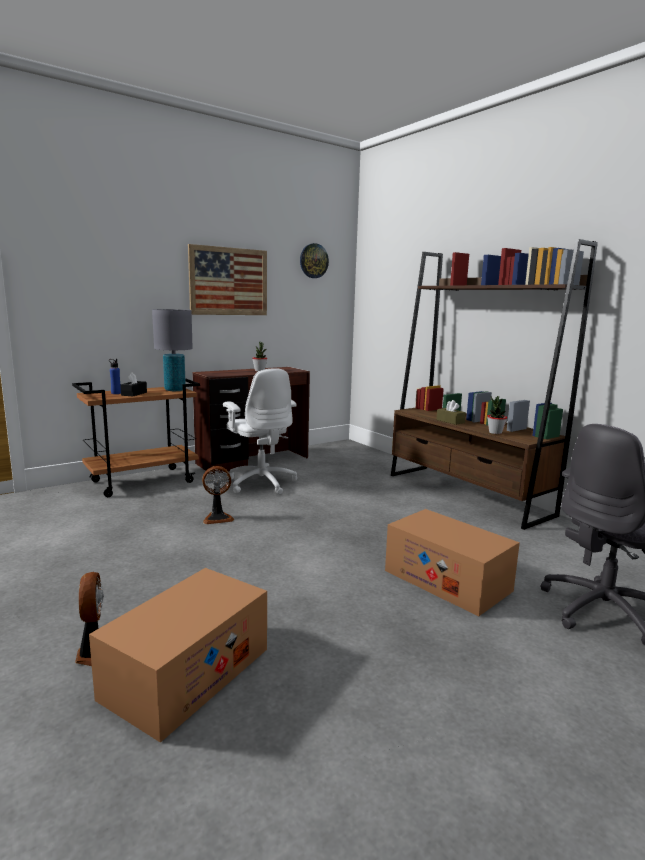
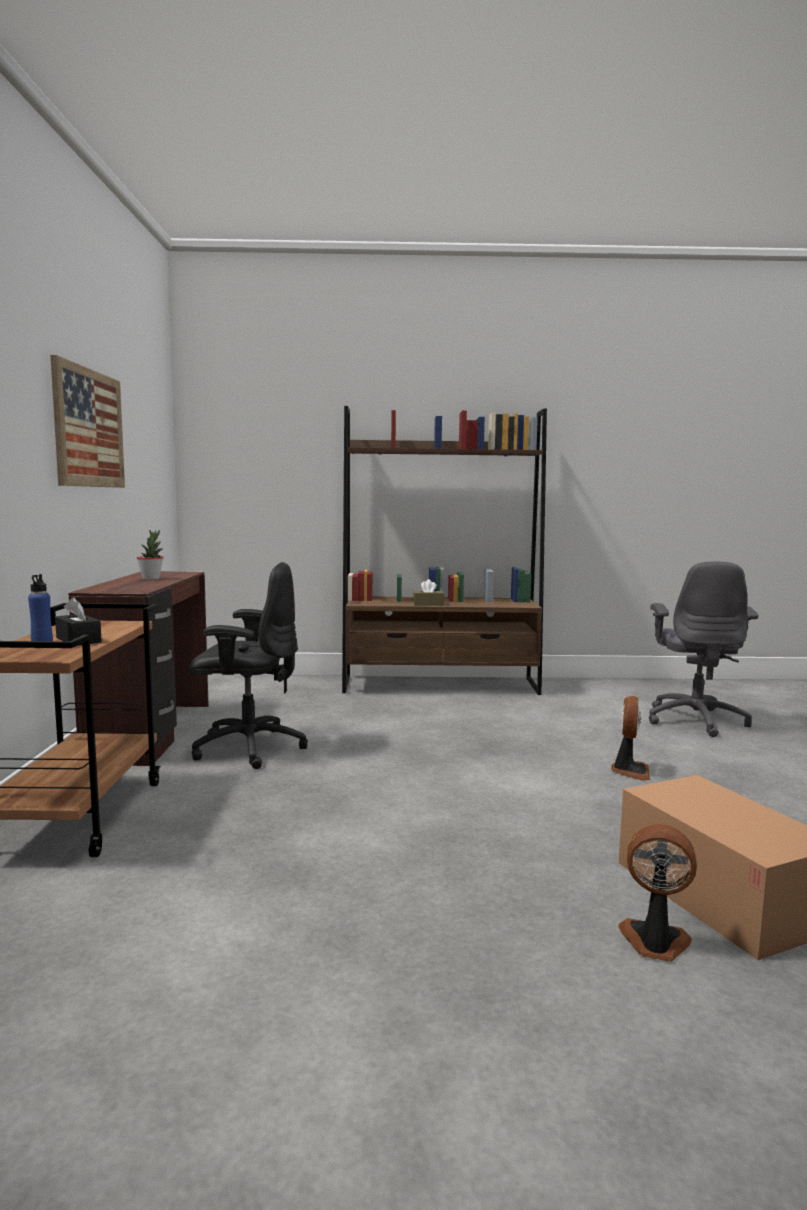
camera: 55 degrees left, 5 degrees down
grey table lamp [152,309,193,391] -> none
fan [202,466,234,524] -> fan moved to [611,696,650,781]
white office chair [223,368,297,494] -> black office chair [189,562,308,769]
wall clock [300,243,329,278] -> none
cardboard box [385,509,520,616] -> none
potted plant [487,396,507,434] -> none

